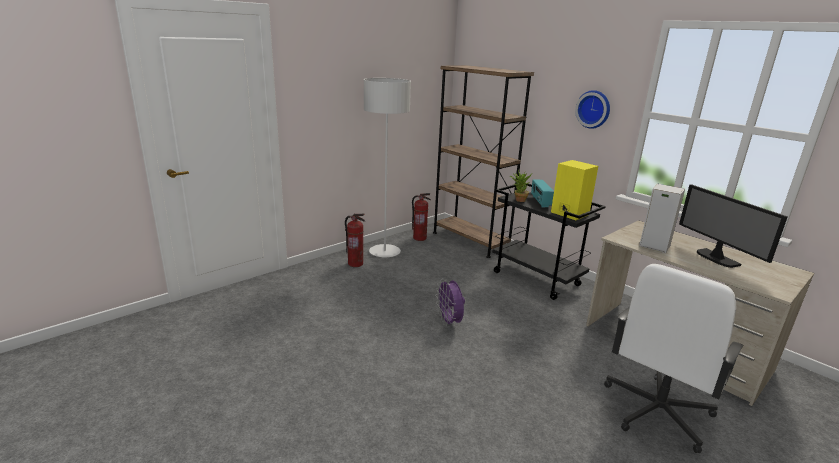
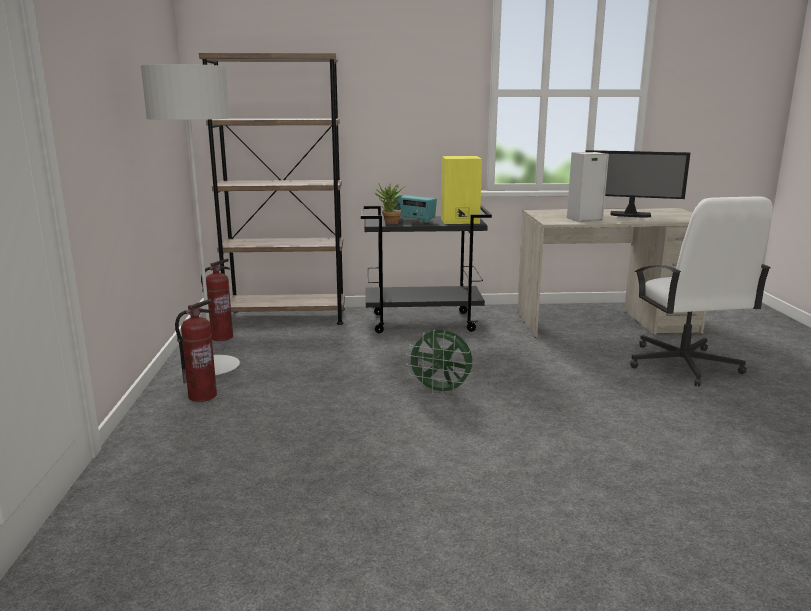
camera: 50 degrees left, 5 degrees down
purple fan [435,279,465,324] -> green fan [406,330,473,396]
wall clock [575,90,610,129] -> none

